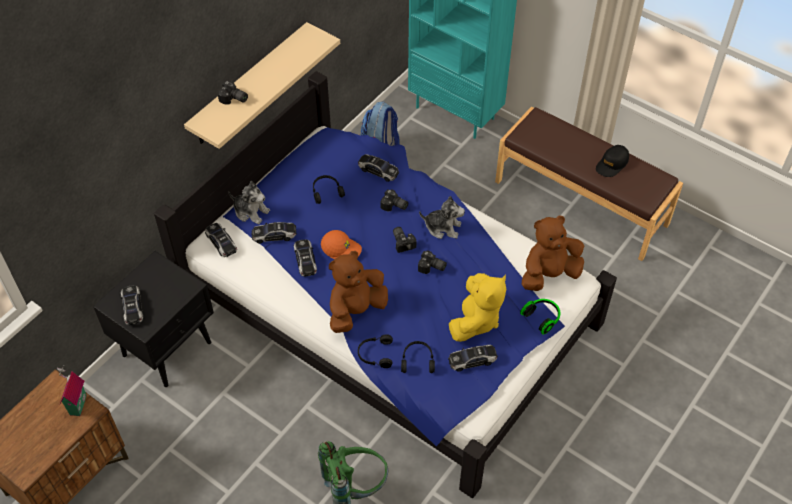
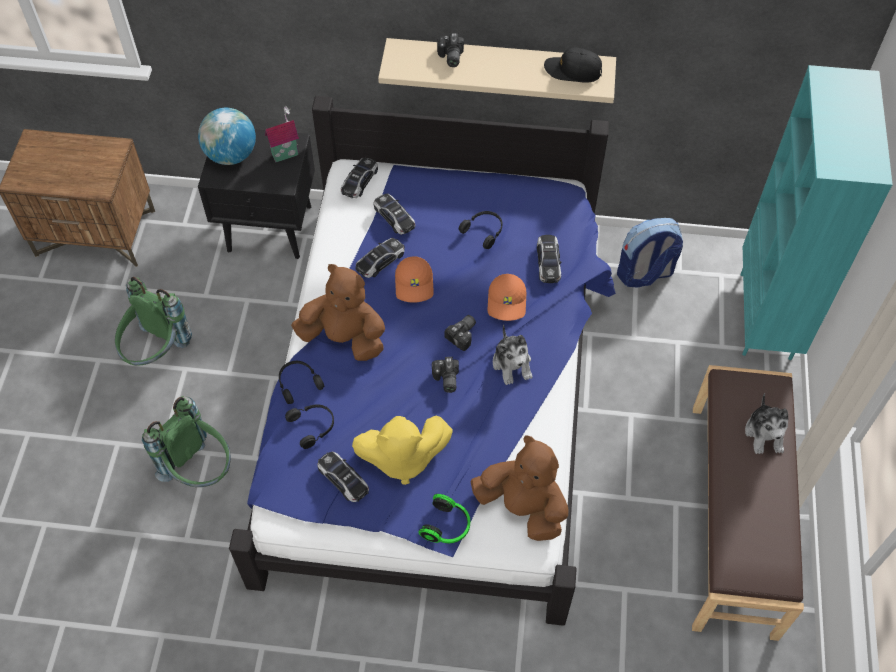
camera: 60 degrees right, 5 degrees up
toy house [57,365,87,416] -> toy house moved to [265,106,299,162]
toy car [120,285,144,325] -> globe [198,108,256,165]
plush toy [228,181,270,224] -> plush toy moved to [745,393,788,454]
camera [381,189,408,211] -> orange cap [488,274,527,321]
black cap [596,145,629,177] -> black cap moved to [544,47,602,83]
none -> green backpack [115,277,192,366]

